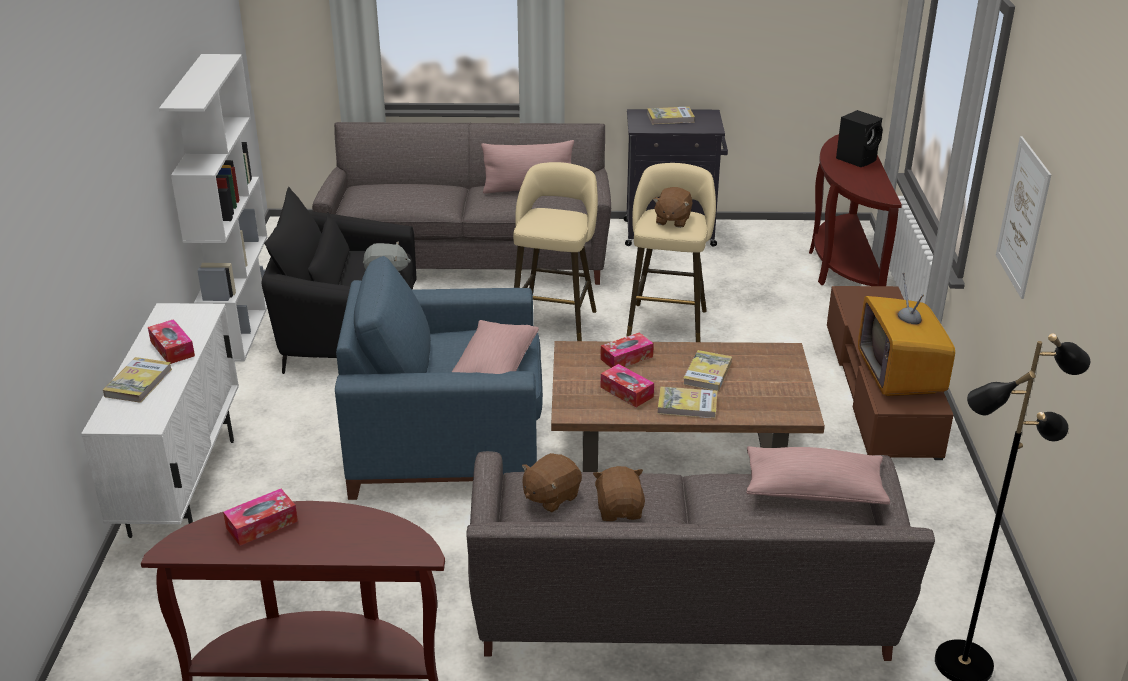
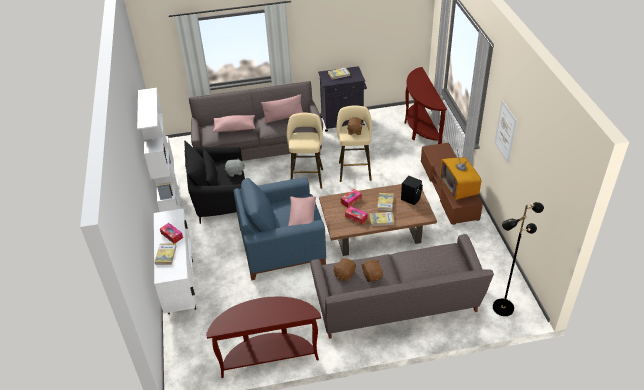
camera: 10 degrees left, 10 degrees up
tissue box [223,489,298,546] -> none
pink pillow [746,446,890,505] -> pink pillow moved to [213,115,255,132]
black speaker [836,110,883,167] -> black speaker moved to [401,176,423,205]

